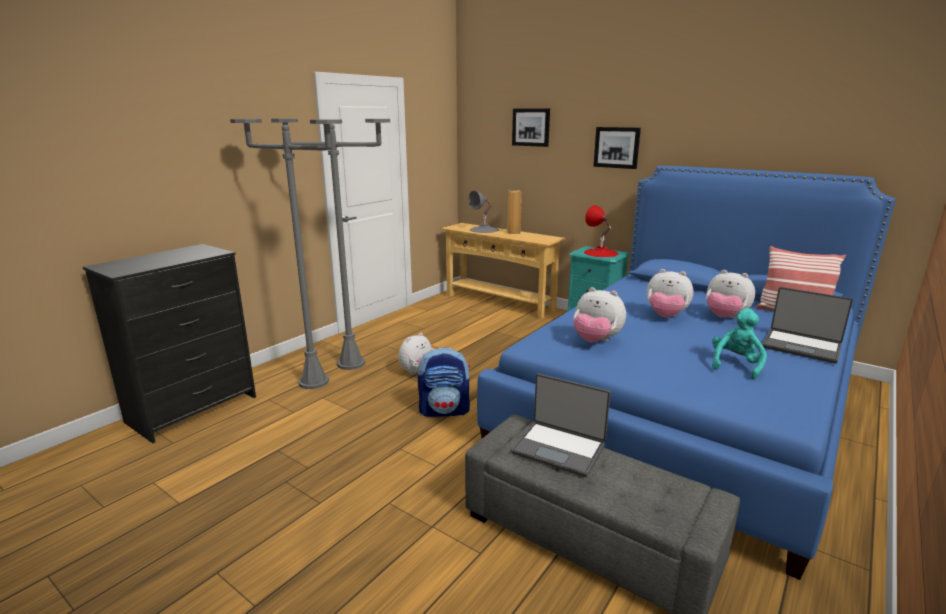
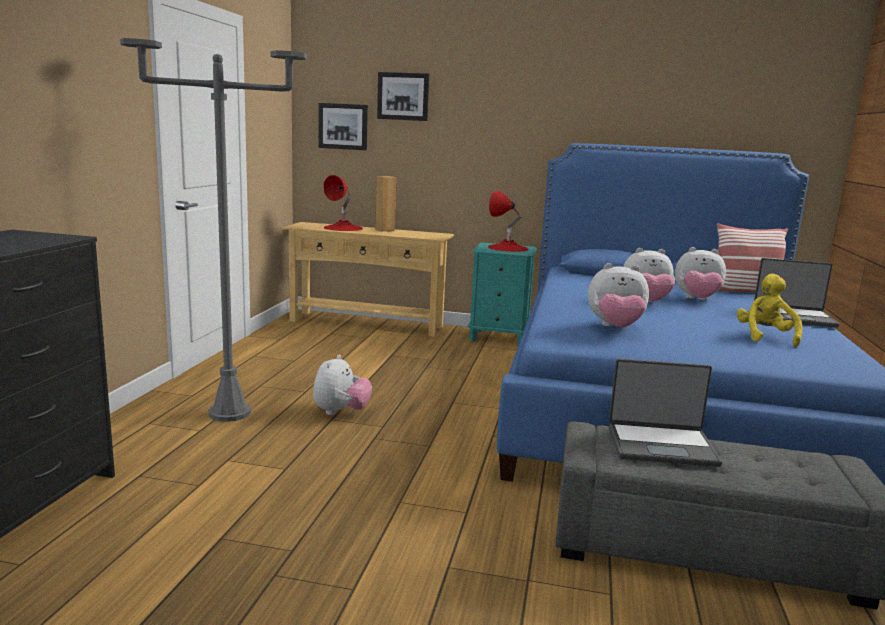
camera: 25 degrees left, 5 degrees down
grey floor lamp [230,119,342,389] -> none
backpack [418,347,470,417] -> none
grey table lamp [469,191,499,233] -> red table lamp [323,175,363,231]
picture [593,127,641,169] -> picture moved to [318,103,368,150]
turquoise plush toy [712,308,767,380] -> yellow plush toy [737,274,803,347]

